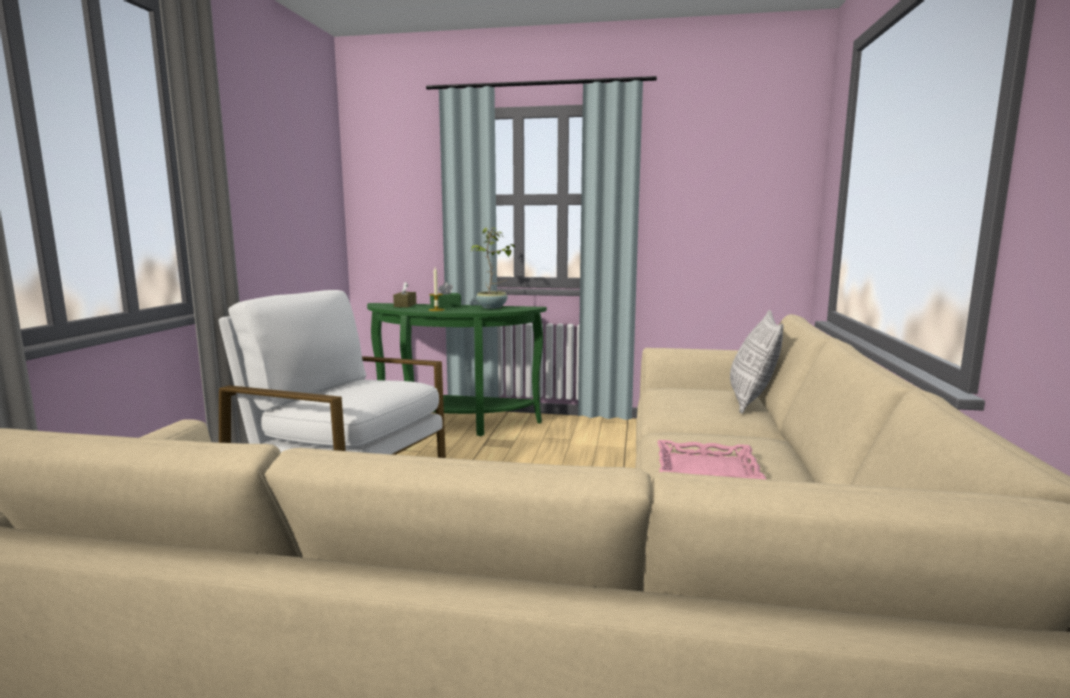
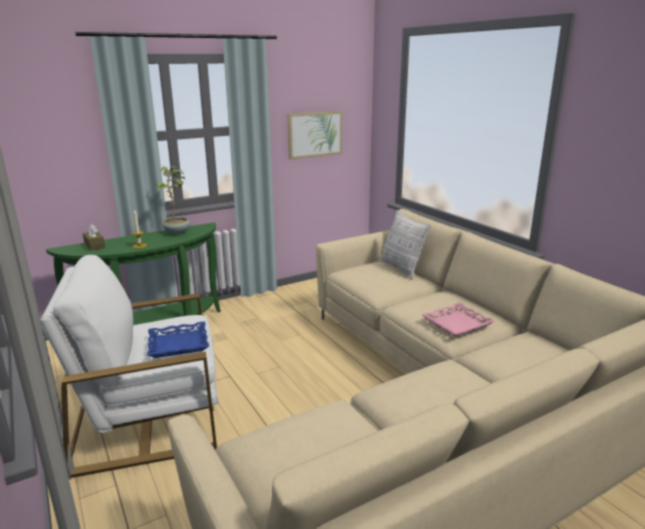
camera: 40 degrees left, 10 degrees up
green tissue box [430,282,461,308] -> none
none -> blue tray [147,321,209,358]
none -> picture [287,111,342,159]

